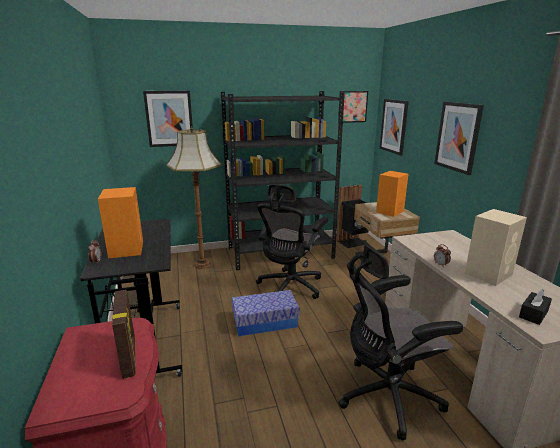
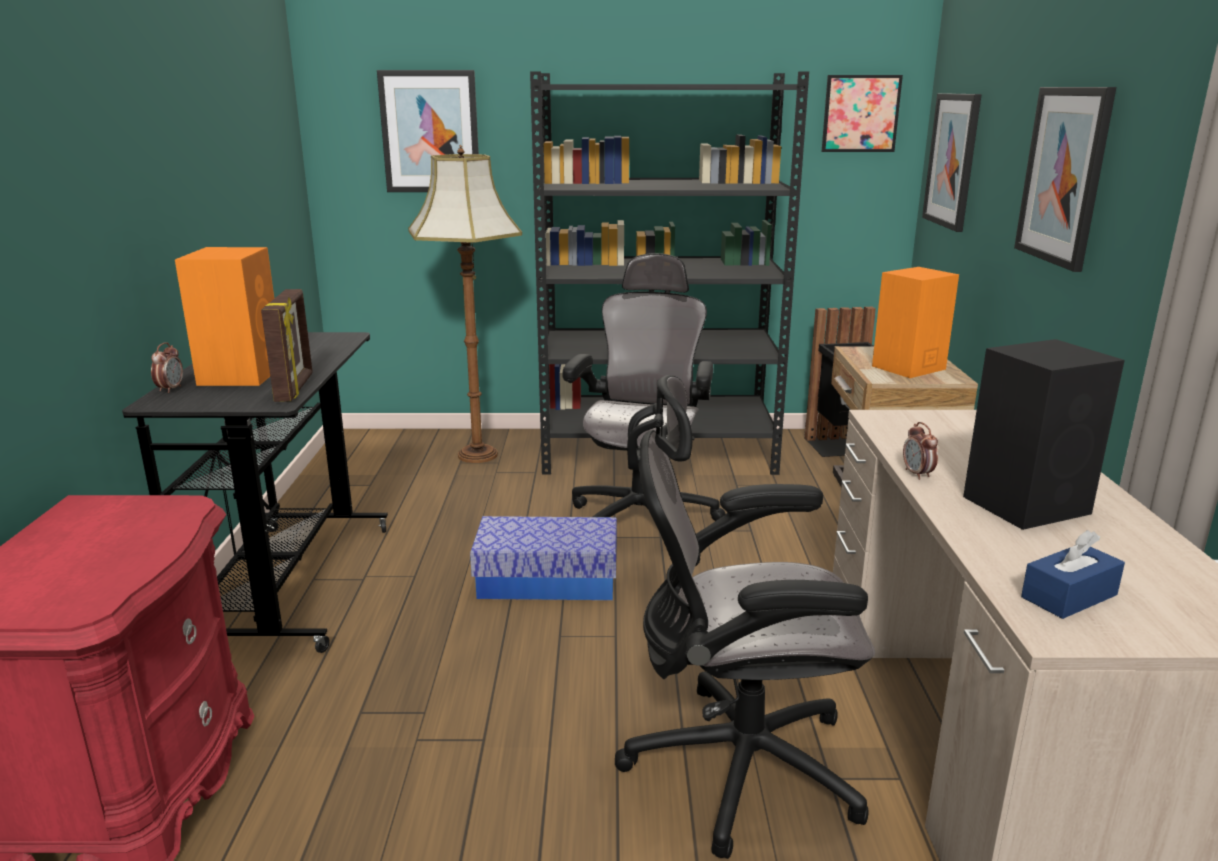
camera: 15 degrees right, 0 degrees up
picture frame [112,290,136,379] -> picture frame moved to [261,289,313,402]
office chair [256,184,328,299] -> office chair turned 150 degrees clockwise [562,253,726,521]
beige speaker [465,209,527,286] -> black speaker [963,339,1125,530]
black tissue box [519,289,552,325] -> blue tissue box [1021,530,1125,619]

